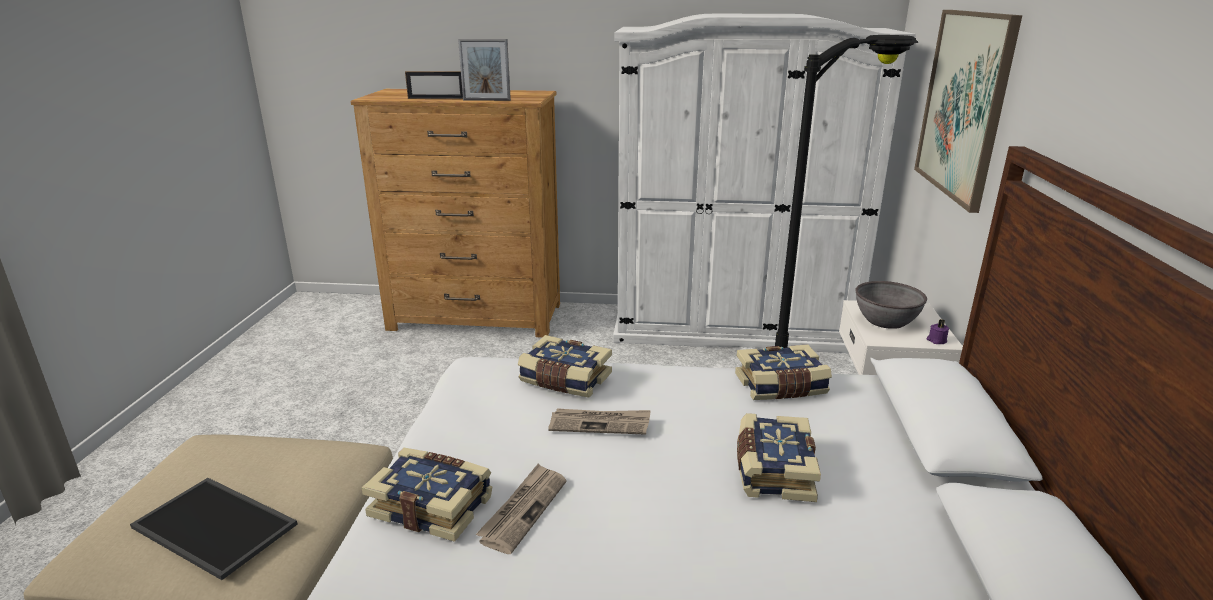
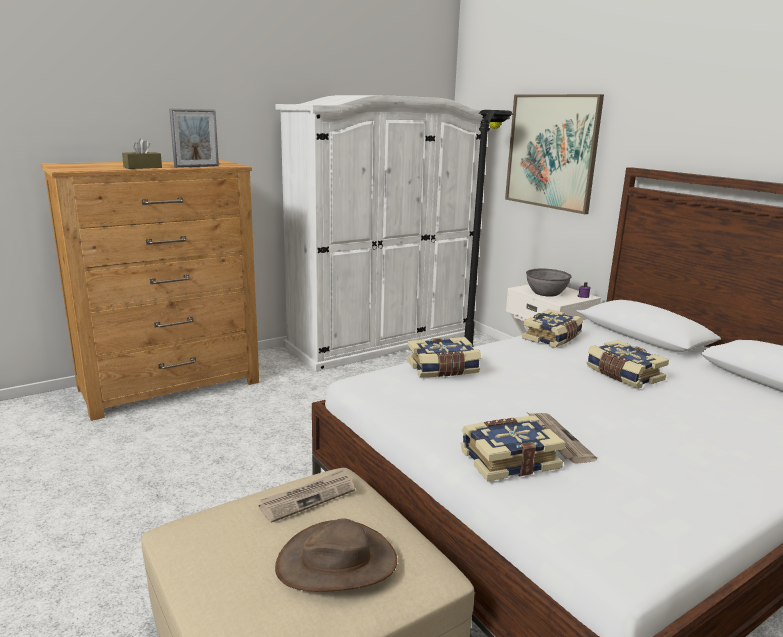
camera: 40 degrees left, 5 degrees down
tray [130,478,298,580] -> brown hat [275,518,397,591]
picture frame [405,71,463,99] -> brown tissue box [122,139,162,169]
newspaper [548,408,651,435] -> newspaper moved to [259,469,355,523]

